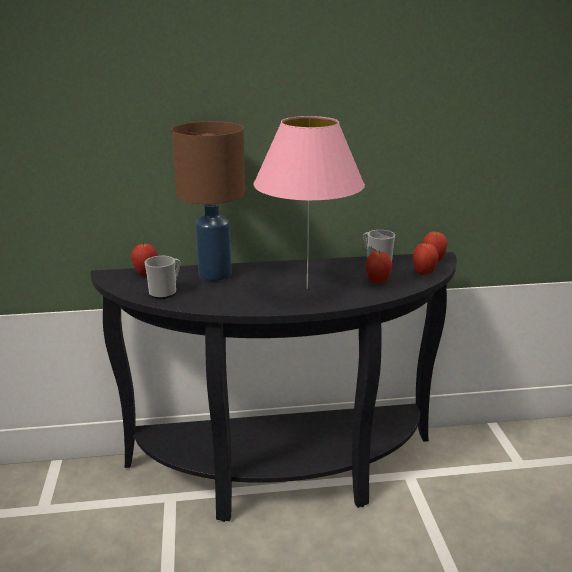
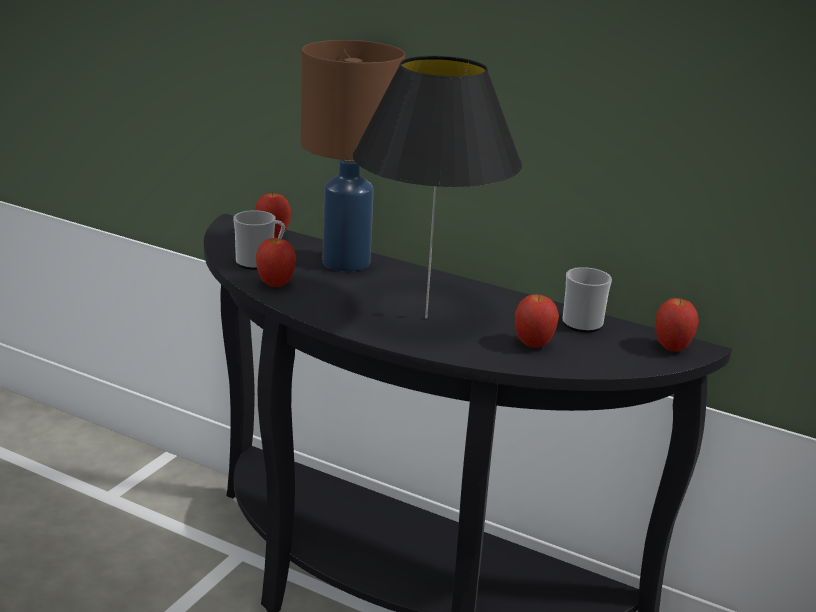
camera: 35 degrees right, 0 degrees up
pink table lamp [254,116,365,289] -> black table lamp [353,56,522,319]
apple [413,242,439,275] -> apple moved to [256,236,296,287]

